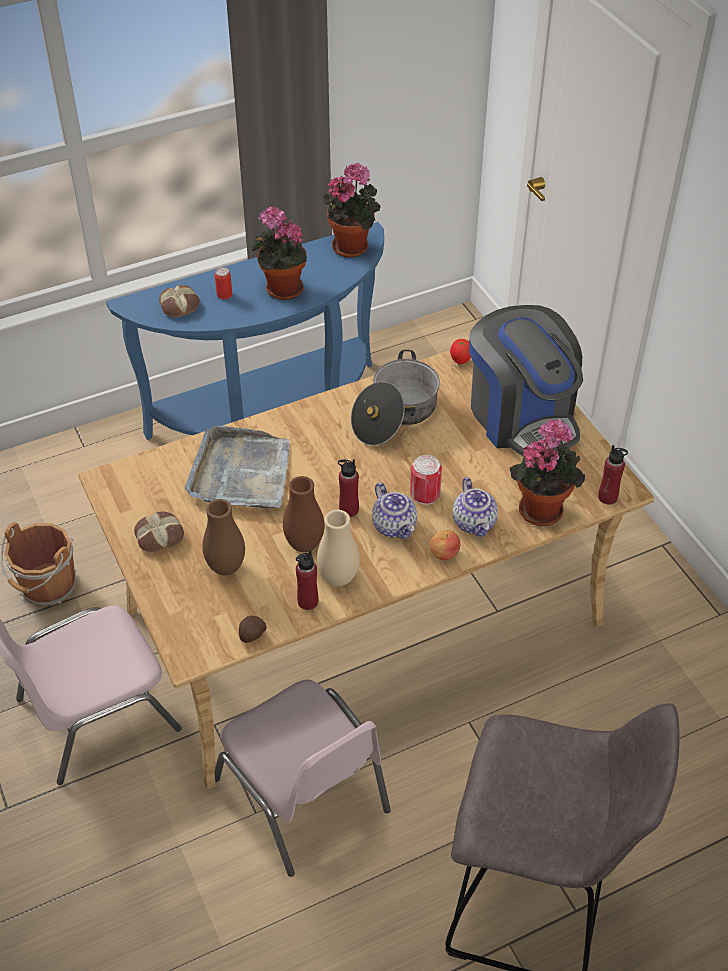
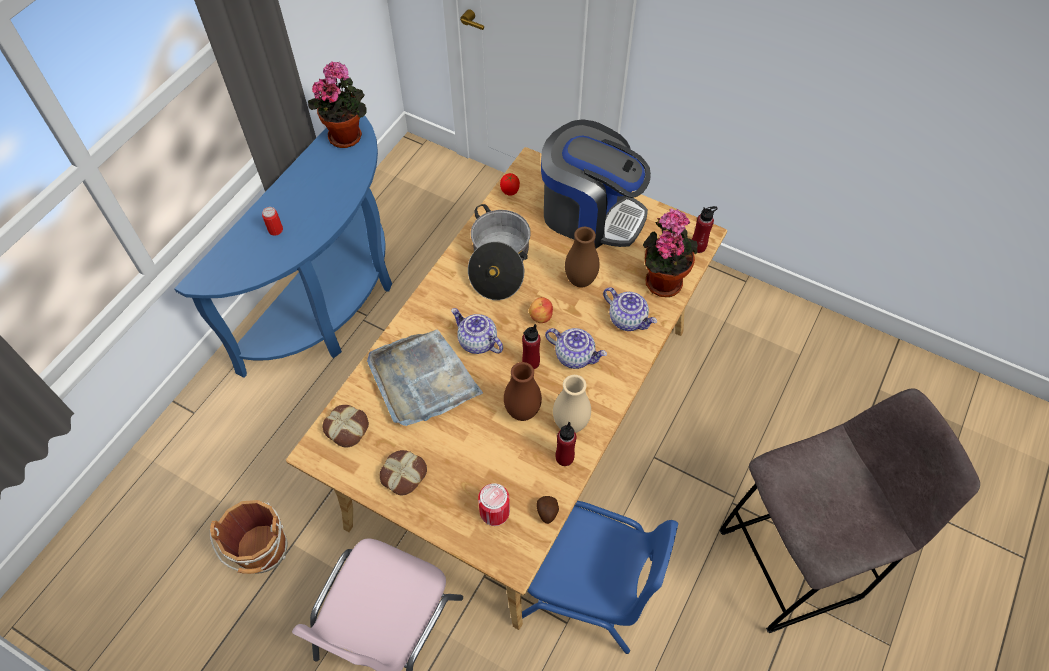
camera: 35 degrees left, 10 degrees up
bread [159,285,200,317] -> bread moved to [322,405,369,447]
brown vase [202,499,245,576] -> brown vase moved to [565,227,600,288]
pink chair [215,680,391,877] -> blue chair [522,501,678,654]
potted plant [249,206,307,300] -> none
can [410,455,442,505] -> can moved to [478,483,510,526]
apple [430,530,460,560] -> apple moved to [529,297,553,323]
none -> teapot [451,308,503,354]

